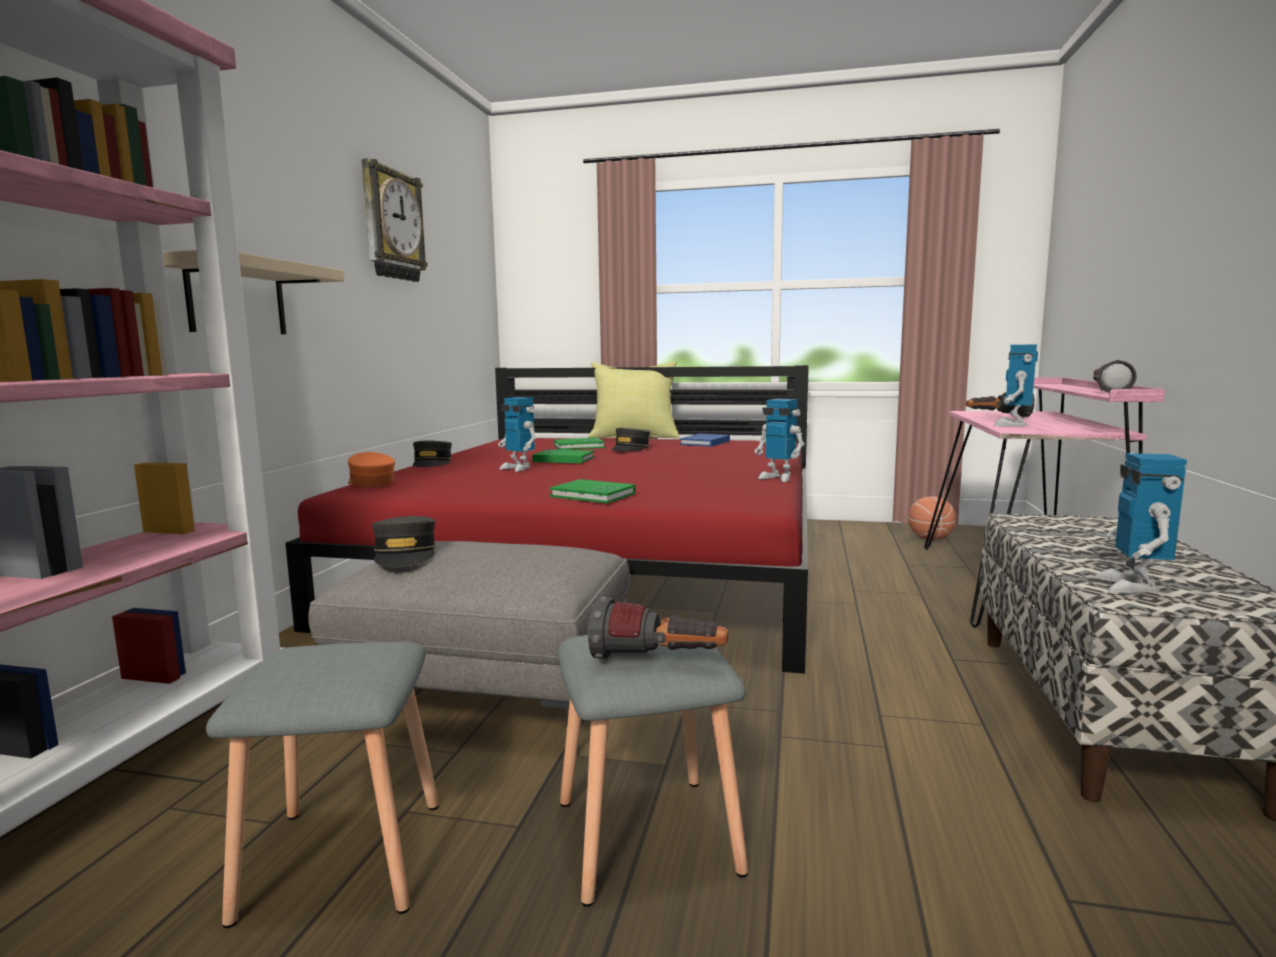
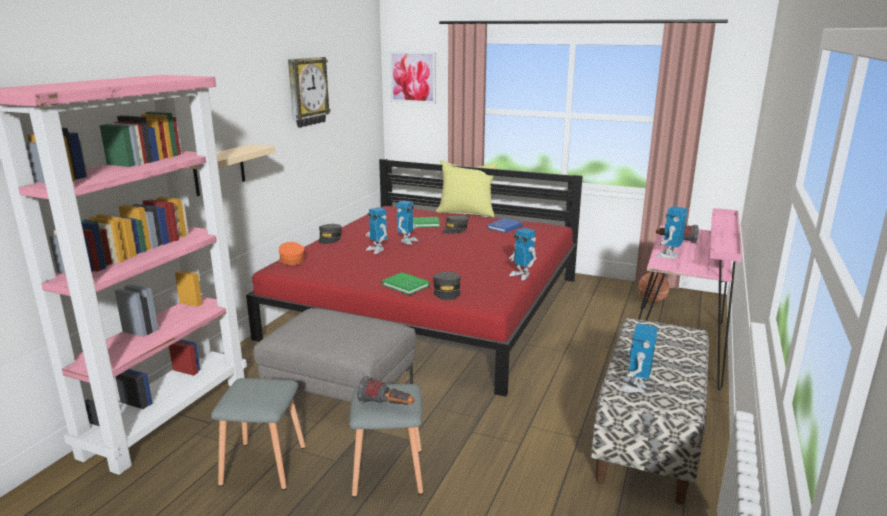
camera: 10 degrees right, 10 degrees up
grey cap [372,516,436,567] -> grey cap moved to [433,272,461,300]
green book [532,449,595,463] -> toy robot [397,200,418,245]
flashlight [1093,360,1137,393] -> none
none -> picture [390,51,436,104]

